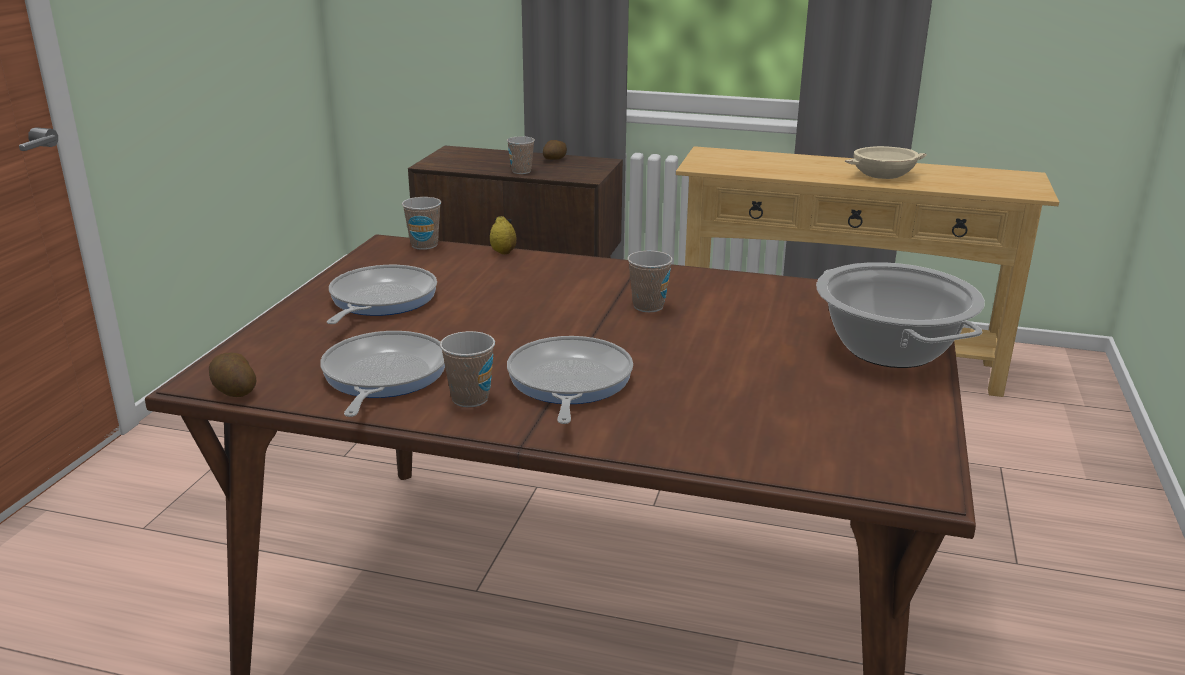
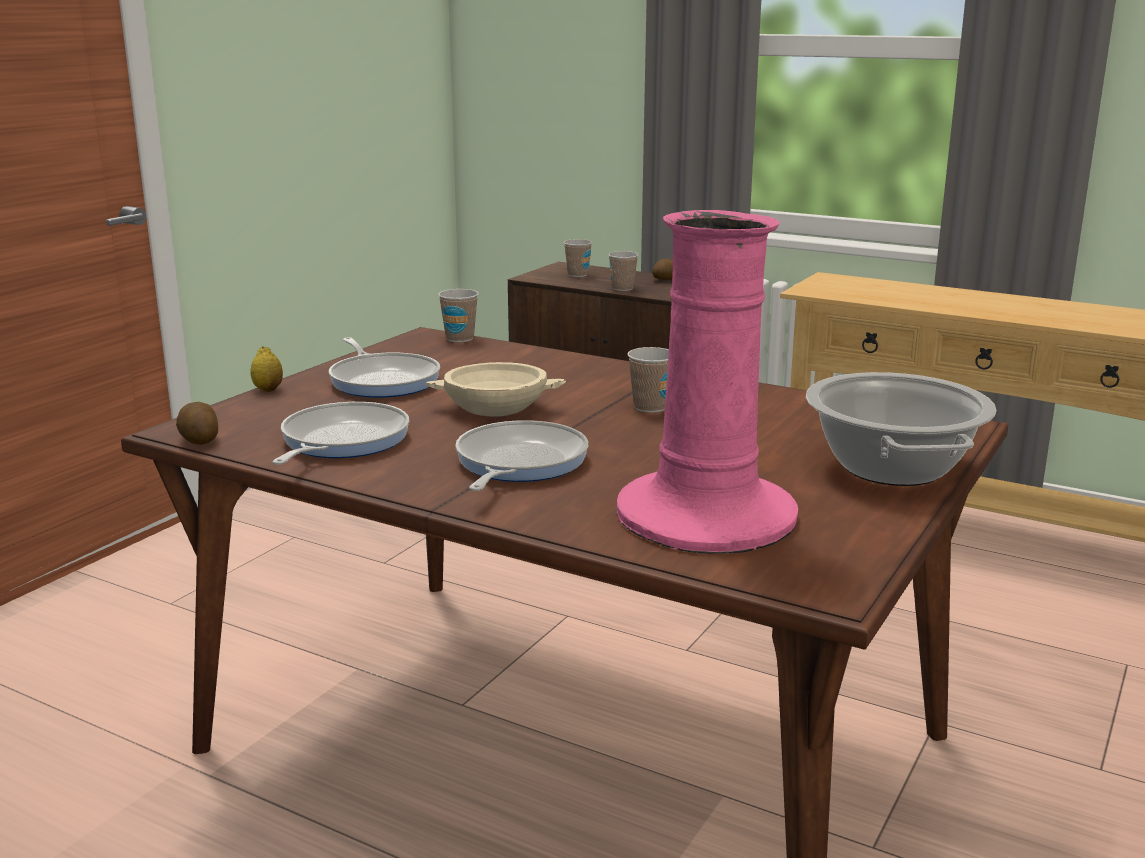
camera: 15 degrees right, 5 degrees down
frying pan [327,265,437,324] -> frying pan turned 120 degrees clockwise [329,337,440,398]
cup [440,331,495,407] -> cup moved to [564,239,592,277]
lemon [490,216,516,254] -> lemon moved to [250,346,283,392]
beige bowl [845,146,927,179] -> beige bowl moved to [425,362,566,417]
none -> pink vase [616,210,798,554]

